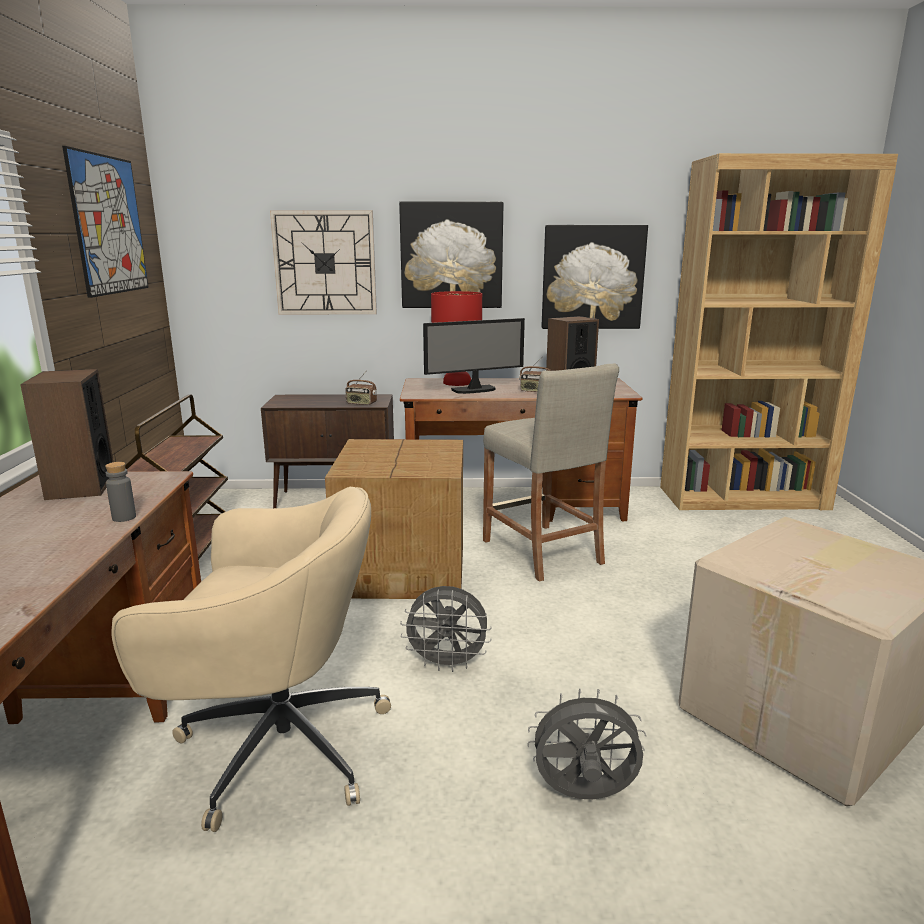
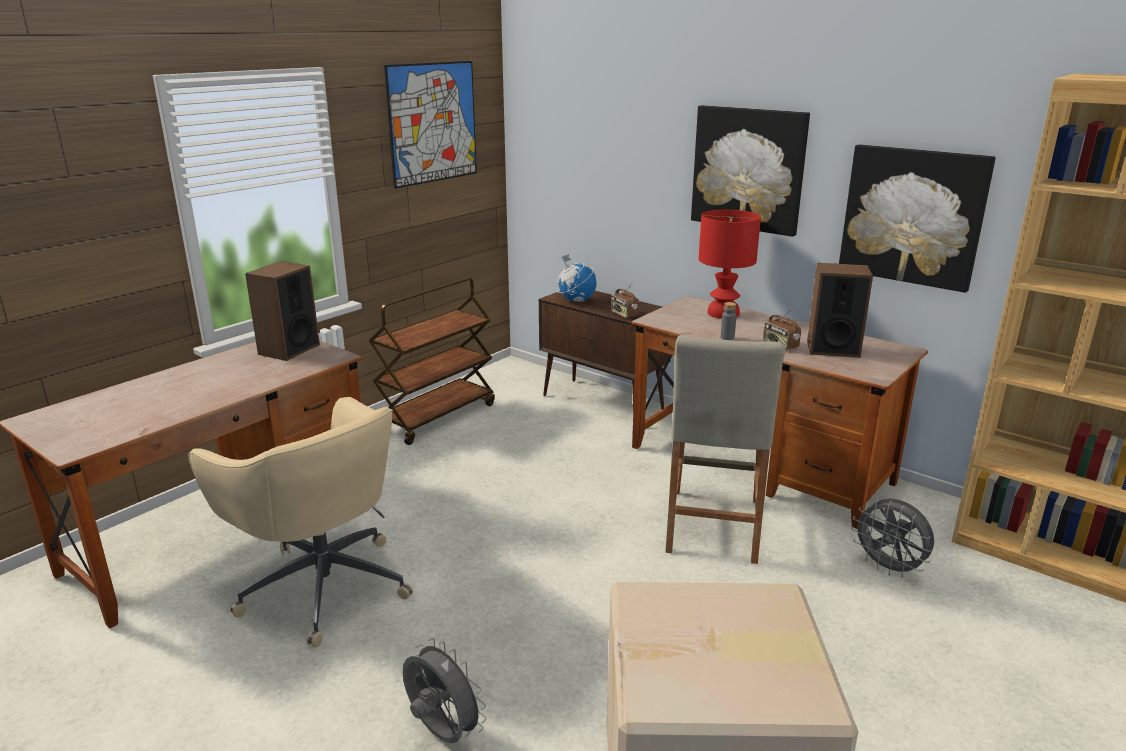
camera: 40 degrees right, 5 degrees up
grey bottle [105,462,136,522] -> grey bottle moved to [720,302,737,340]
wall clock [270,211,377,314] -> none
cardboard box [325,439,463,599] -> none
grey fan [400,586,492,672] -> grey fan moved to [851,498,934,578]
monitor [423,318,525,394] -> none
none -> globe [557,254,597,302]

